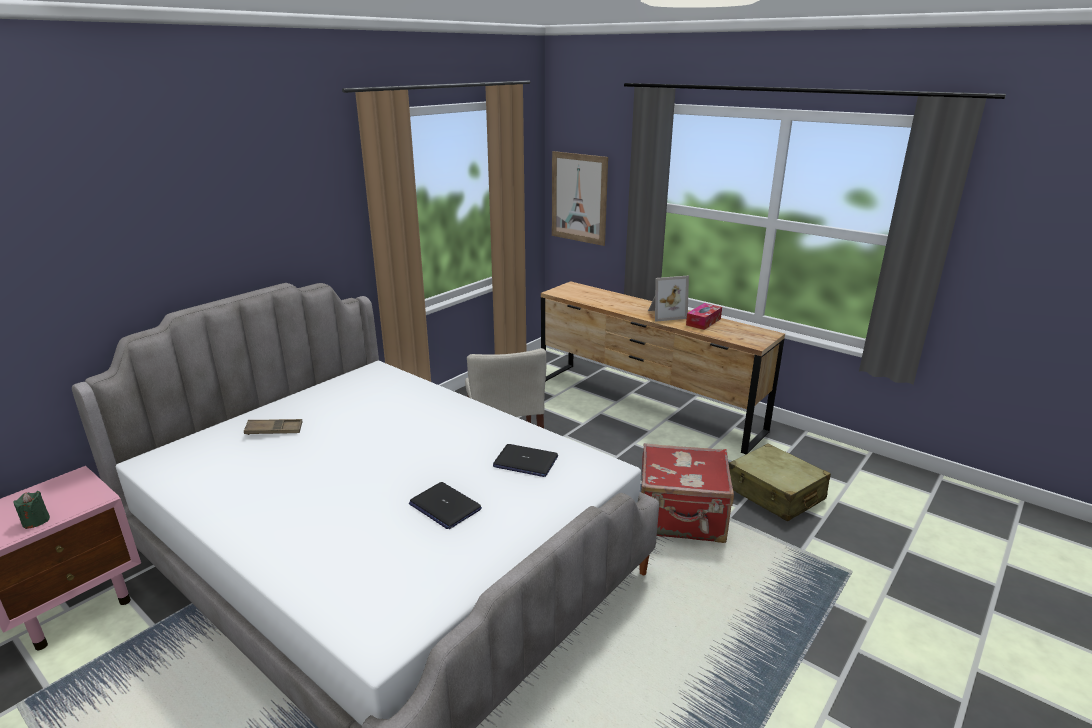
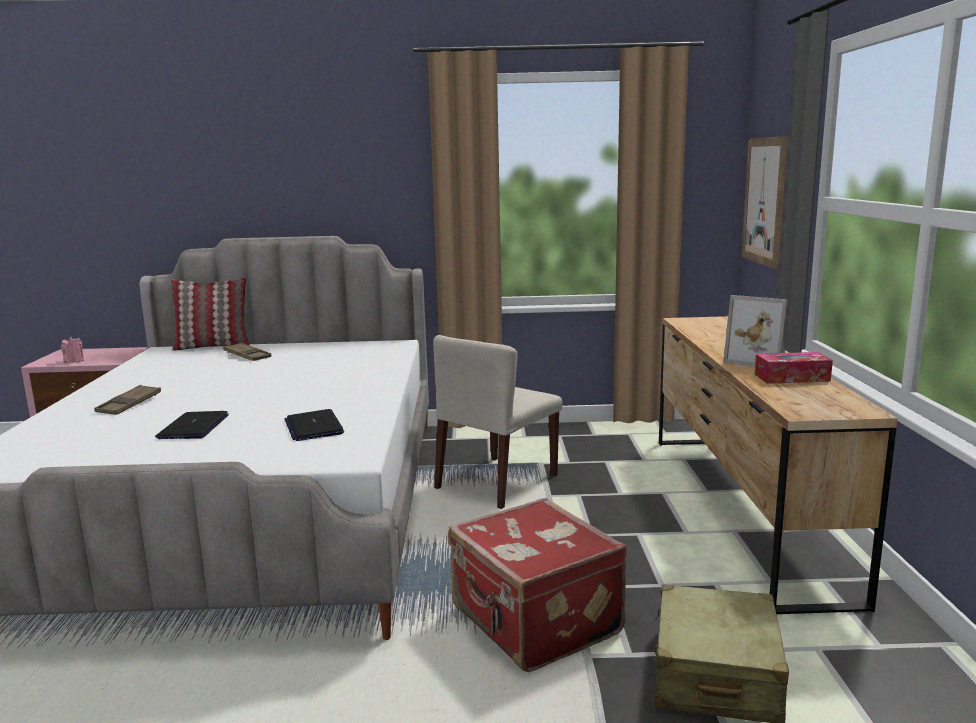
camera: 50 degrees right, 10 degrees down
green candle [13,491,50,529] -> pink candle [61,336,84,363]
none -> brown tray [94,385,161,415]
none -> pillow [171,277,250,351]

